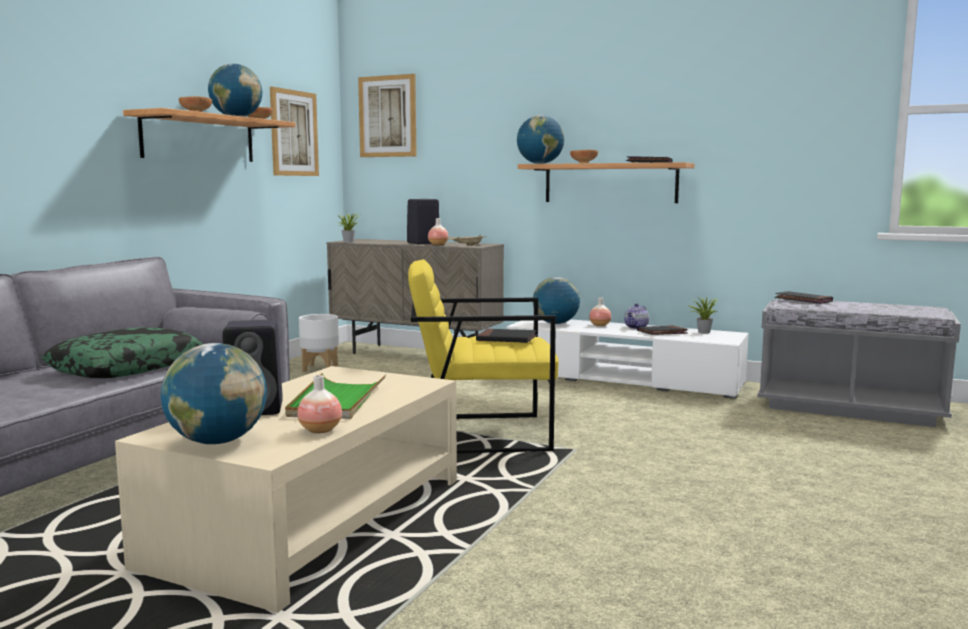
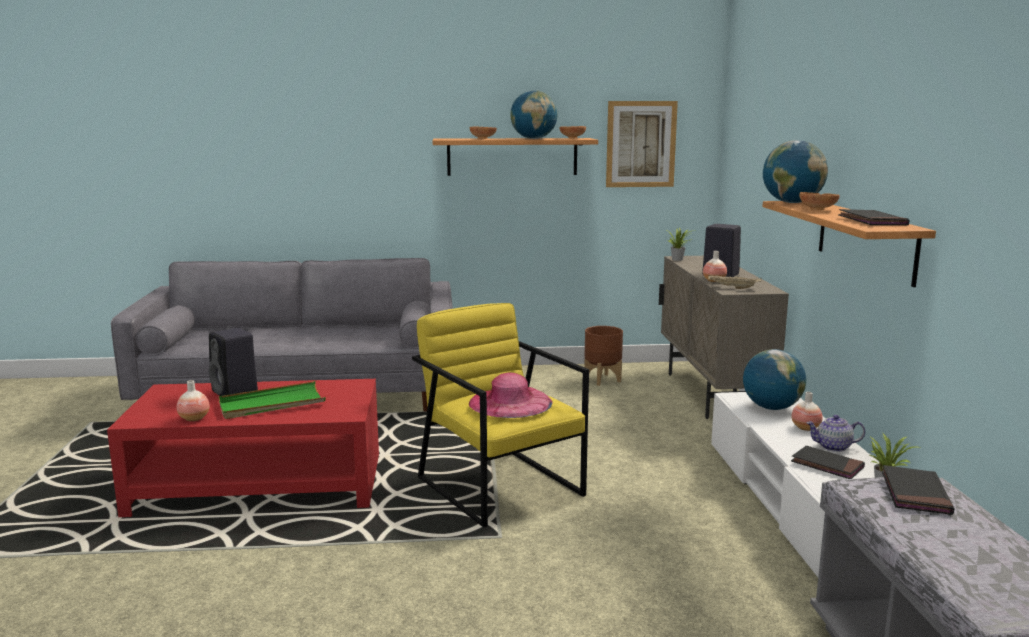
camera: 60 degrees right, 5 degrees up
pillow [42,327,203,378] -> none
beige coffee table [115,366,457,613] -> red coffee table [107,379,379,517]
globe [161,343,267,444] -> none
white planter [299,314,339,372] -> brown planter [584,326,623,386]
picture [358,74,417,157] -> none
black book [476,328,537,343] -> pink hat [469,373,553,418]

